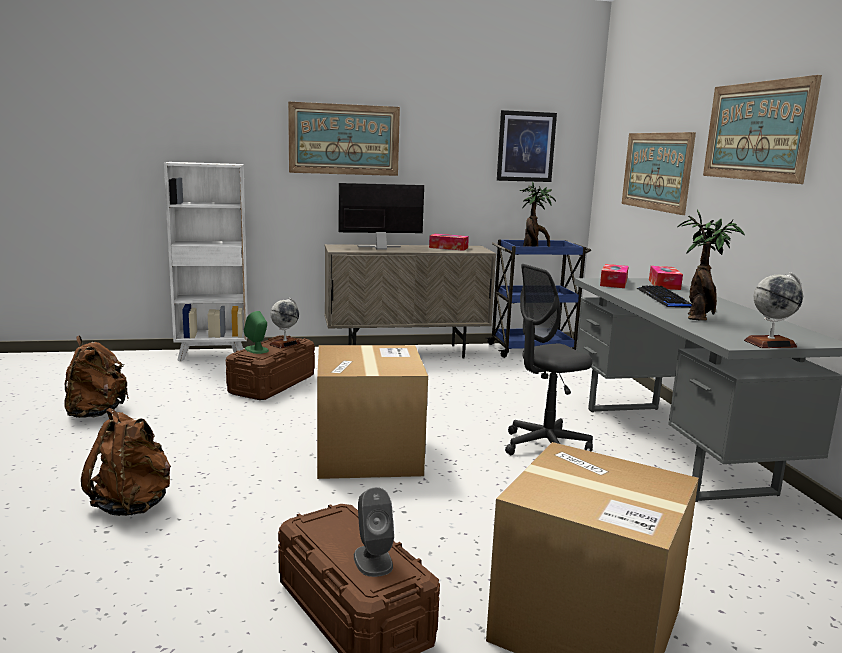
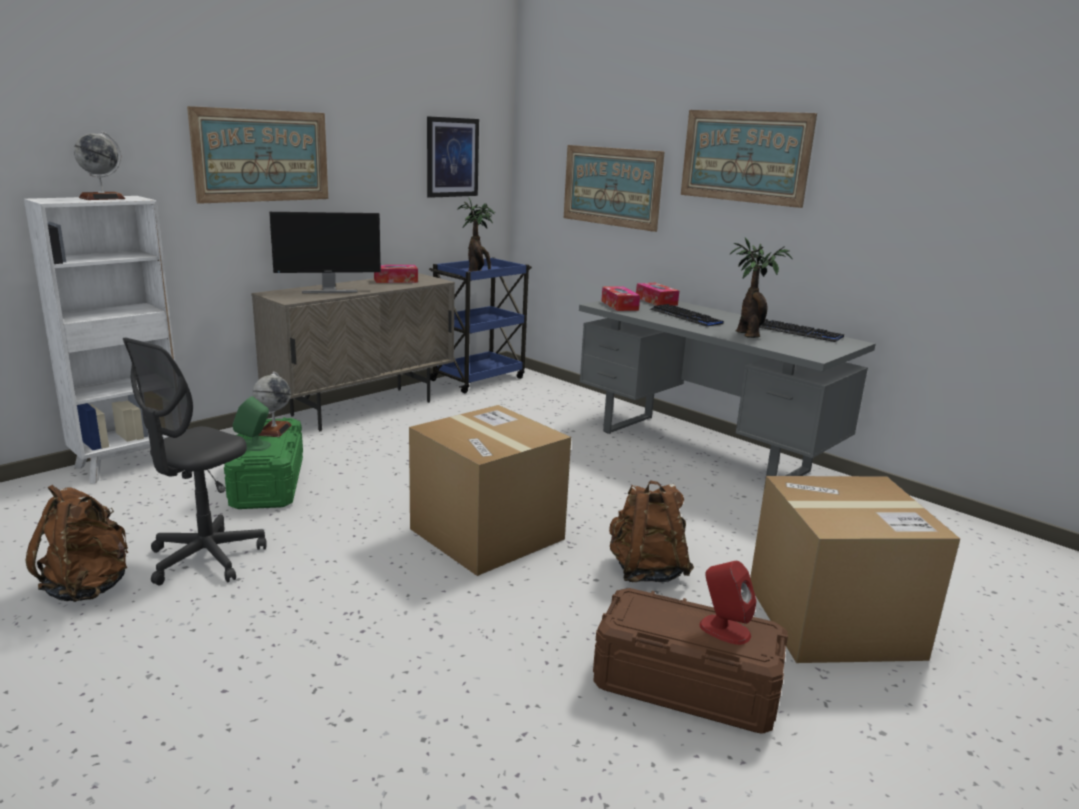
camera: 35 degrees left, 5 degrees up
brown backpack [81,408,171,516] -> brown backpack moved to [609,481,694,582]
brown storage box [226,335,315,400] -> green storage box [224,417,303,509]
monitor [338,183,424,250] -> monitor turned 150 degrees counterclockwise [269,212,381,293]
grey speaker [354,487,394,577] -> red speaker [700,561,756,645]
grey office chair [505,264,593,455] -> grey office chair moved to [123,337,267,586]
globe [744,272,803,348] -> globe moved to [74,131,126,200]
none -> keyboard [759,319,844,342]

